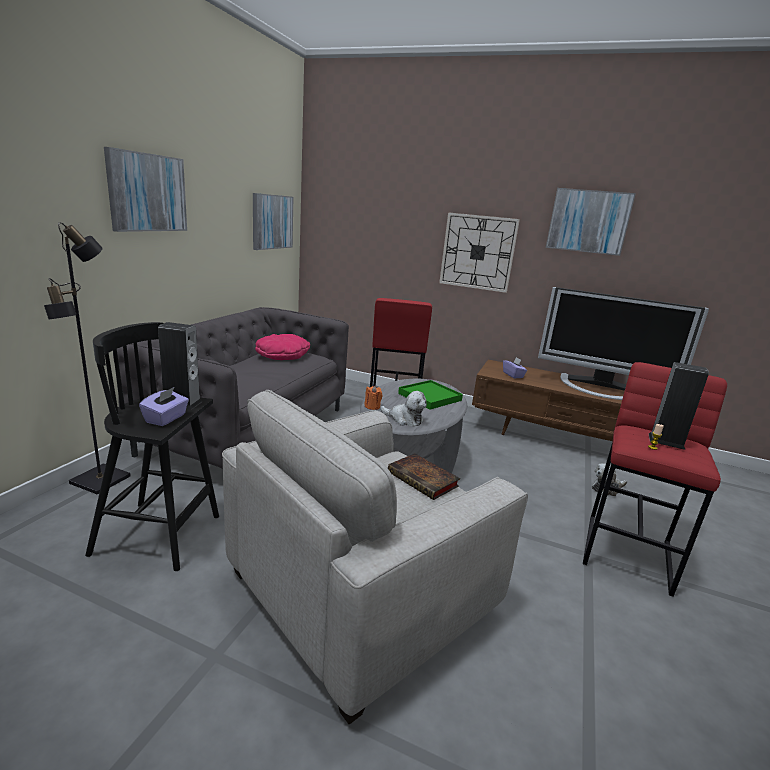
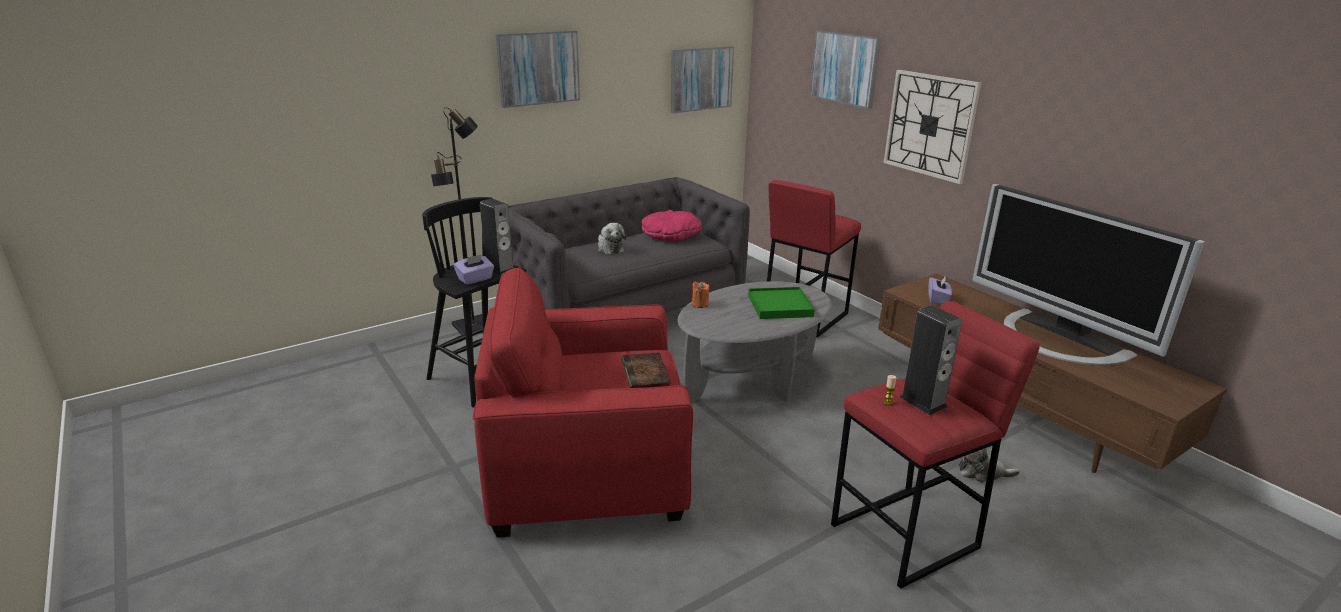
camera: 35 degrees right, 5 degrees up
grey armchair [222,390,528,724] -> red armchair [473,267,693,538]
plush toy [381,391,427,427] -> plush toy moved to [598,223,626,254]
picture [546,188,636,256] -> picture moved to [810,30,881,109]

